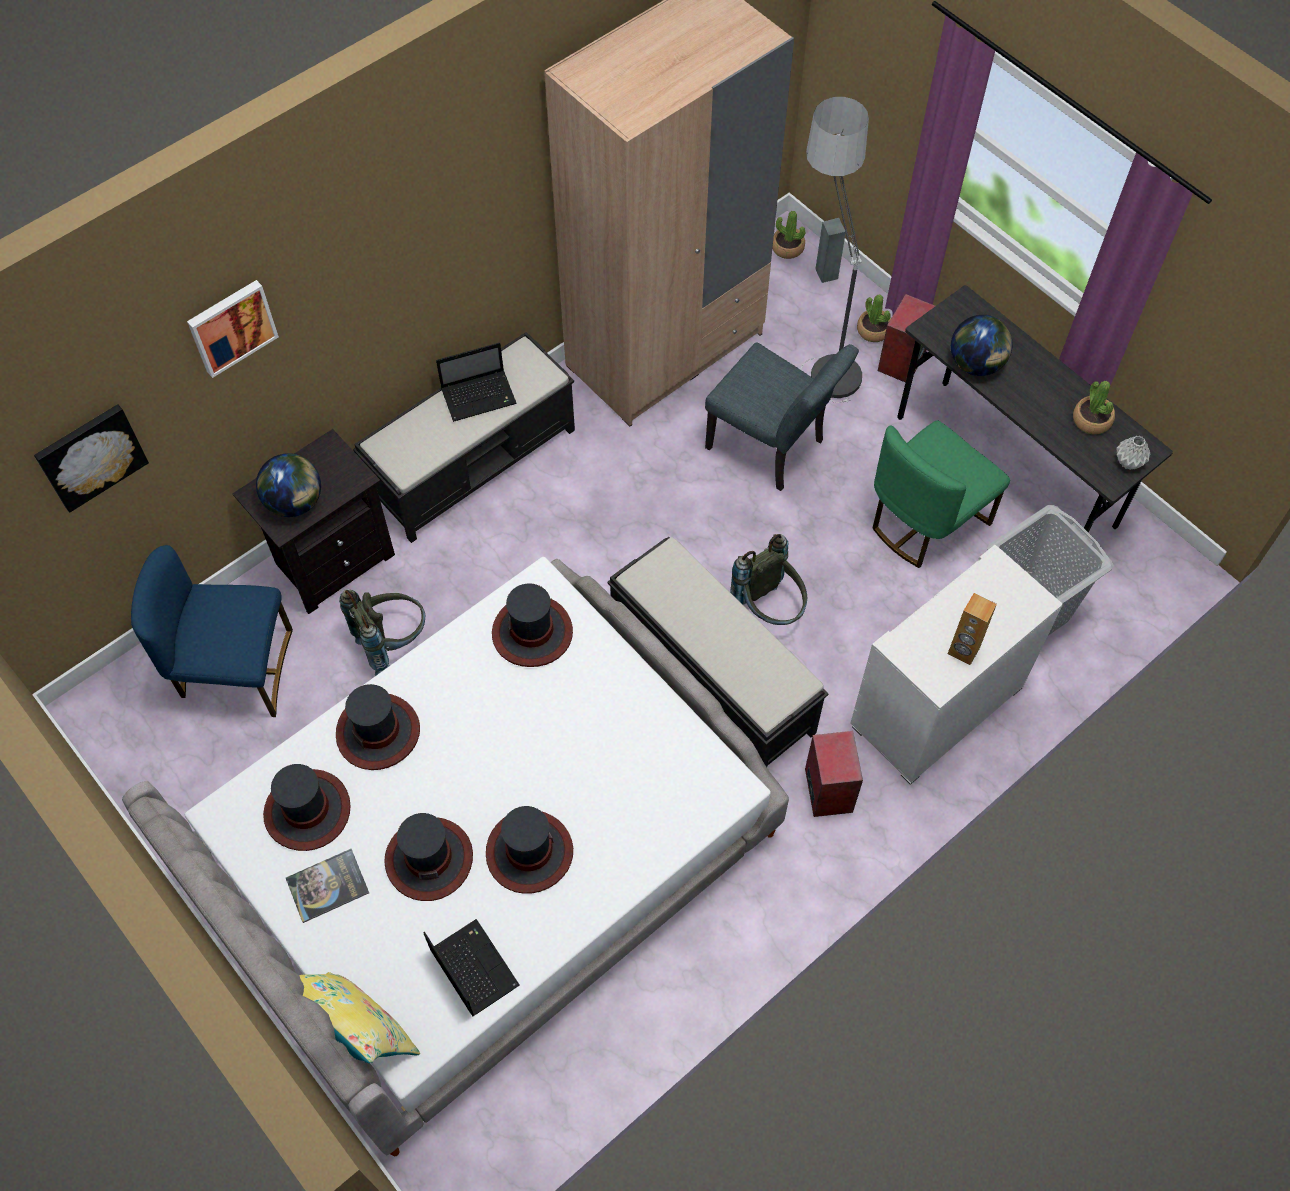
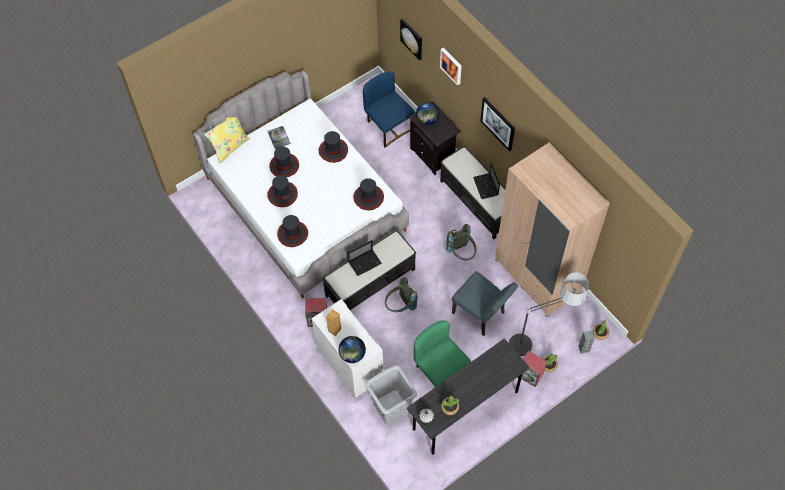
camera: 95 degrees right, 0 degrees up
blue chair [131,545,293,717] -> blue chair turned 45 degrees counterclockwise [363,71,415,148]
hat [263,764,351,851] -> hat moved to [277,215,308,247]
grey backpack [339,589,425,676] -> grey backpack moved to [445,224,477,260]
laptop [424,919,519,1016] -> laptop moved to [348,240,382,276]
grey chair [705,343,859,491] -> grey chair turned 90 degrees counterclockwise [452,271,518,336]
globe [951,315,1013,376] -> globe moved to [339,336,366,363]
none -> picture [480,97,515,151]

